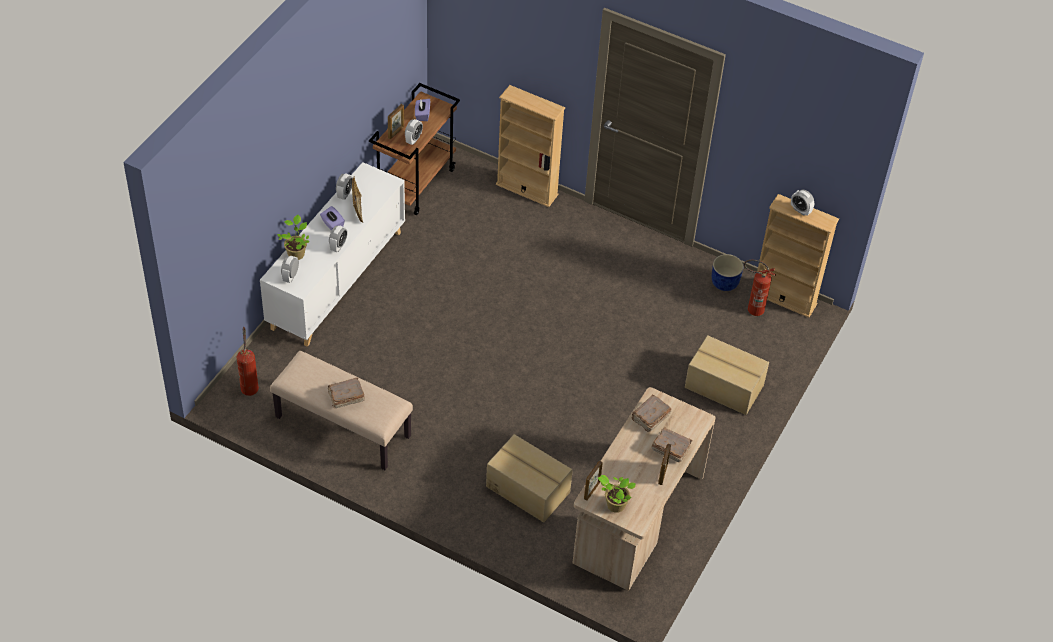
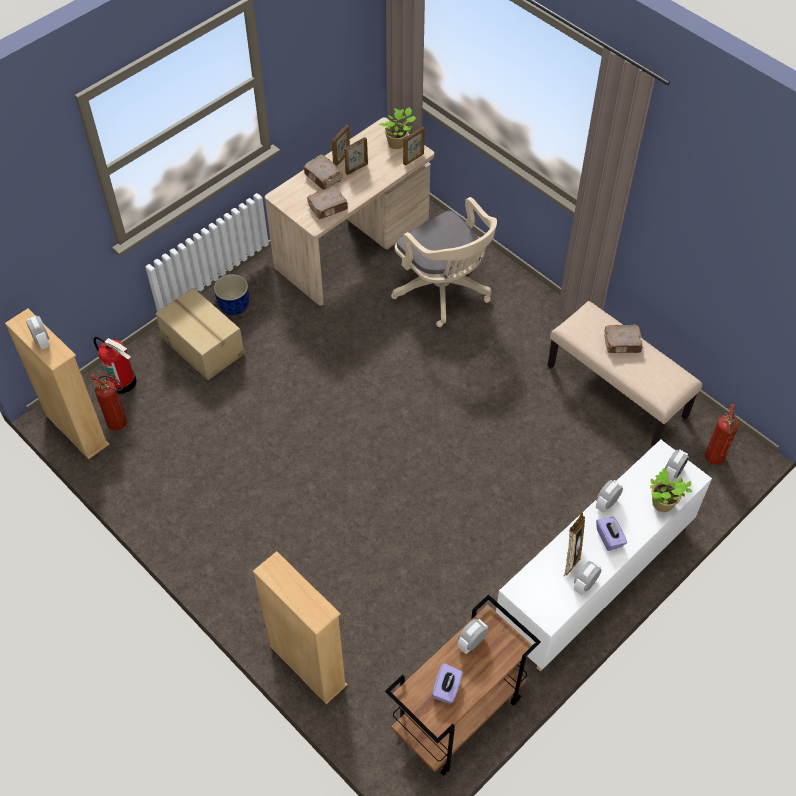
camera: 160 degrees left, 5 degrees up
picture frame [388,104,404,139] -> picture frame moved to [344,137,368,175]
cardboard box [486,434,573,522] -> beige office chair [391,197,497,327]
blue planter [712,254,743,291] -> blue planter moved to [214,274,249,315]
none -> fire extinguisher [93,337,137,394]

